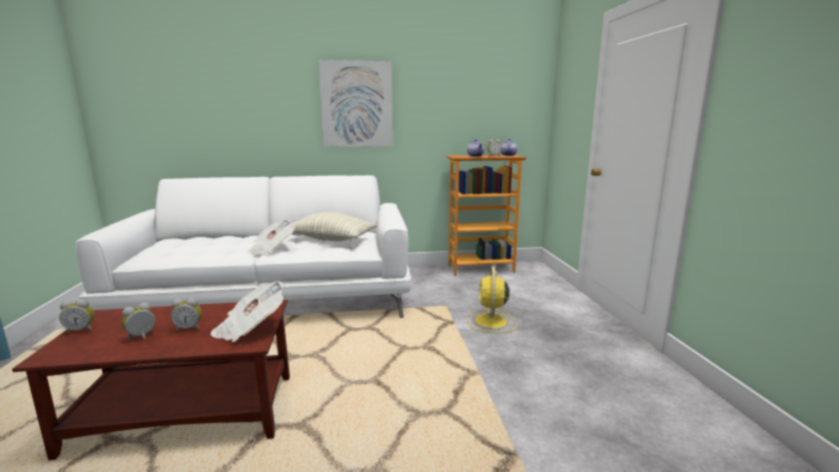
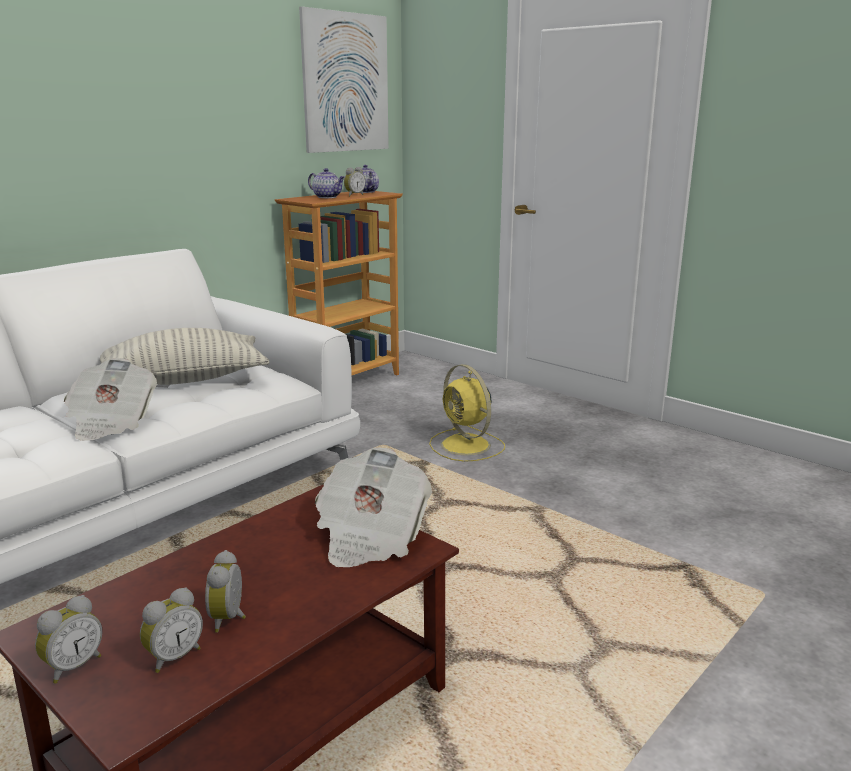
camera: 40 degrees left, 5 degrees up
alarm clock [171,298,202,331] -> alarm clock moved to [140,587,203,673]
picture [319,60,393,147] -> picture moved to [299,6,389,153]

